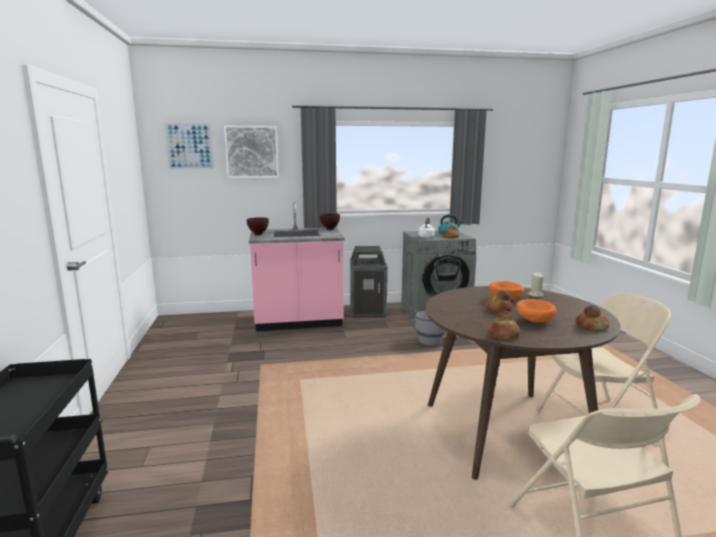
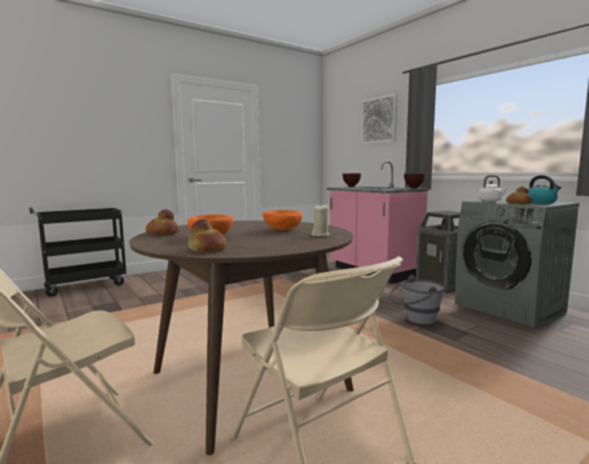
camera: 65 degrees right, 5 degrees down
picture [163,122,215,170] -> none
bread [485,291,512,313] -> none

